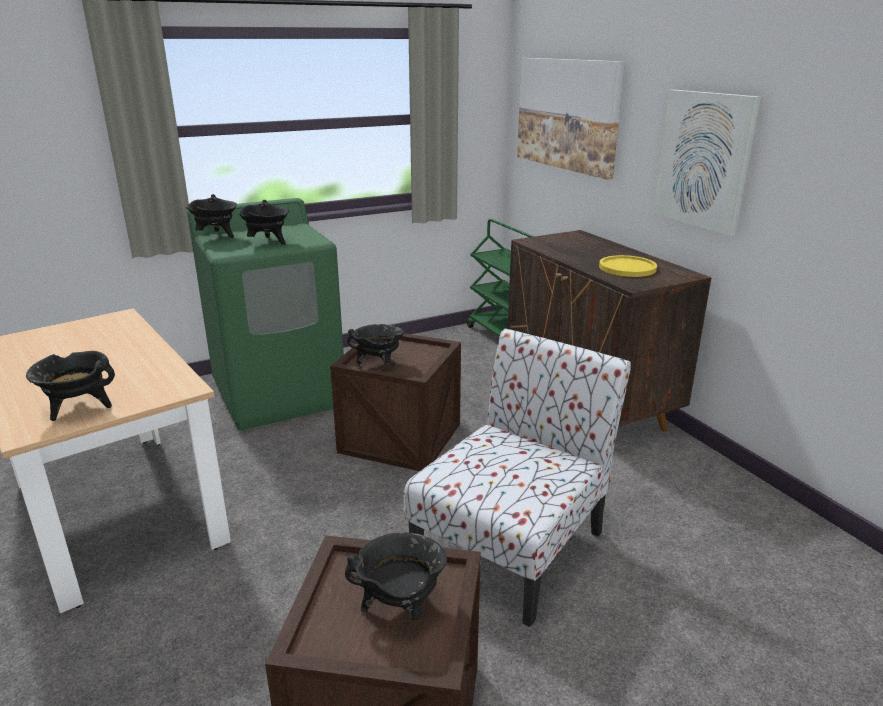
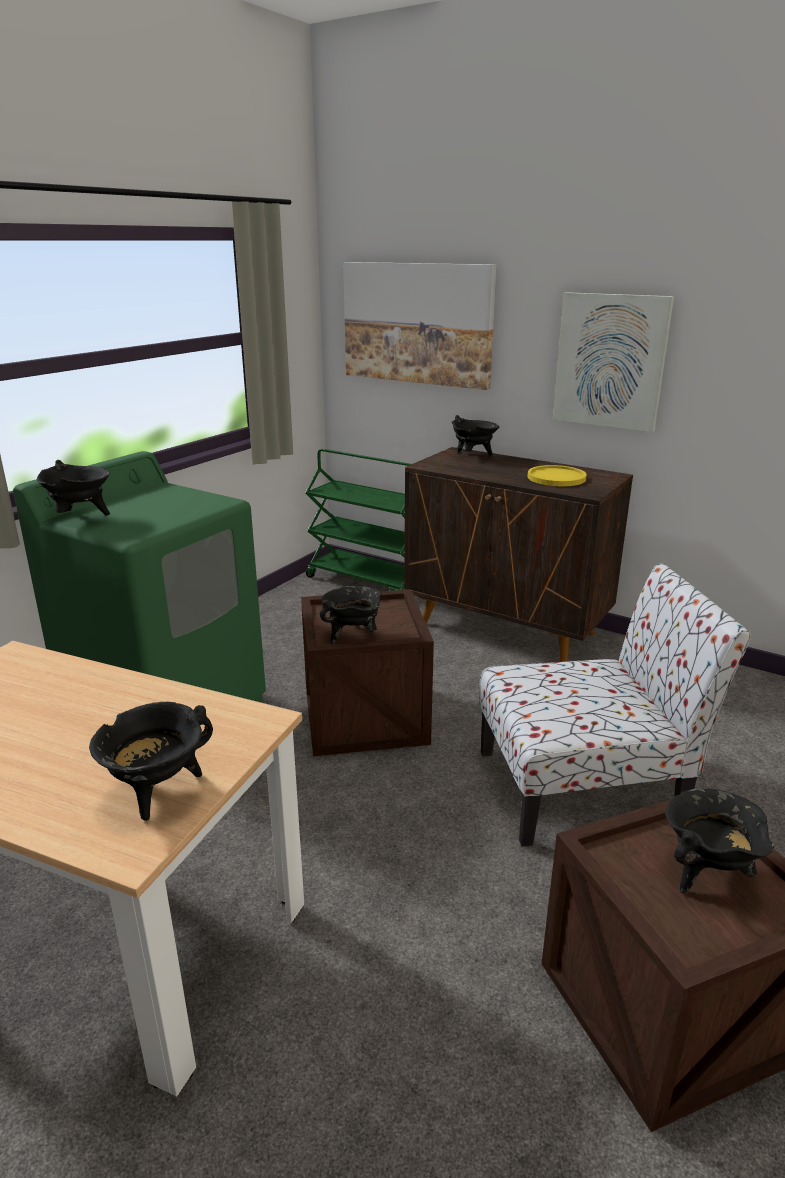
camera: 30 degrees left, 0 degrees up
black cooking pot [238,200,289,244] -> black cooking pot moved to [452,415,499,455]
chair [404,329,631,627] -> chair turned 75 degrees clockwise [479,564,751,847]

